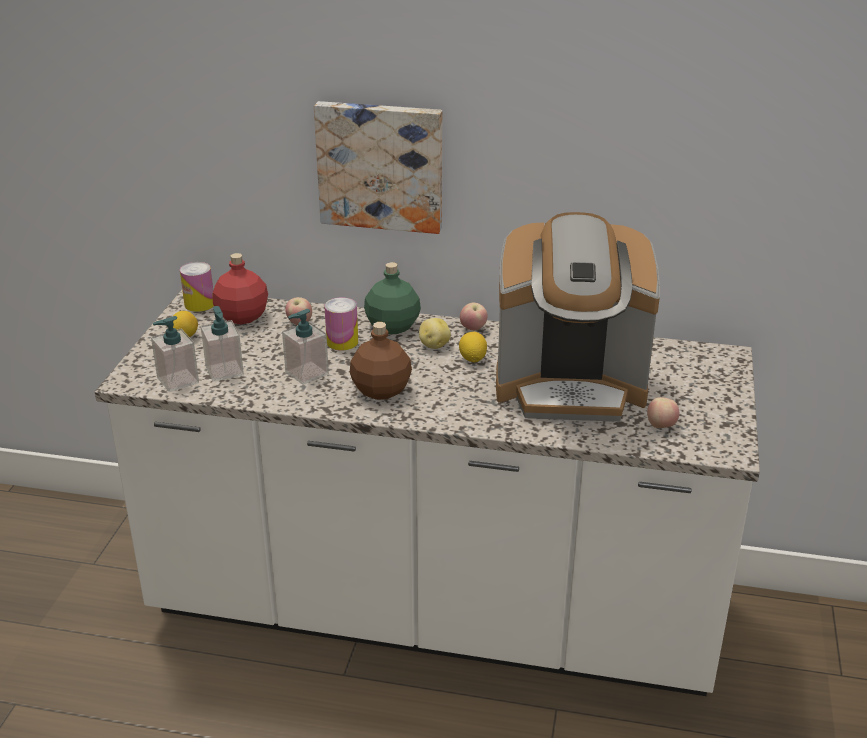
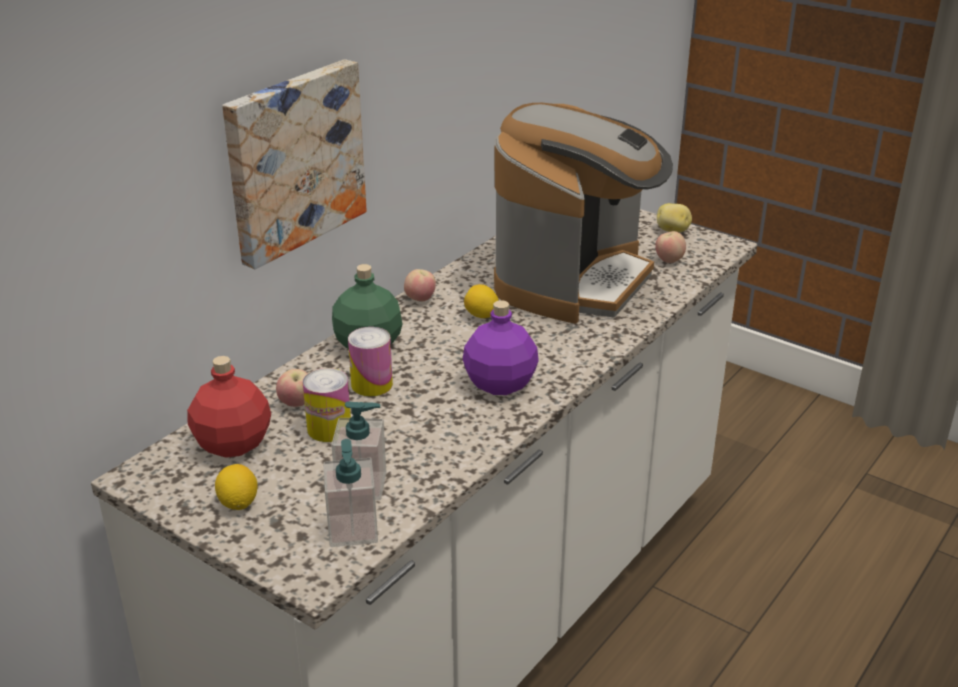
camera: 65 degrees left, 0 degrees up
can [180,262,214,312] -> can moved to [303,368,351,442]
soap dispenser [282,309,329,385] -> none
brown bottle [350,322,412,400] -> purple bottle [463,300,539,395]
potato [419,318,451,349] -> potato moved to [657,203,692,233]

